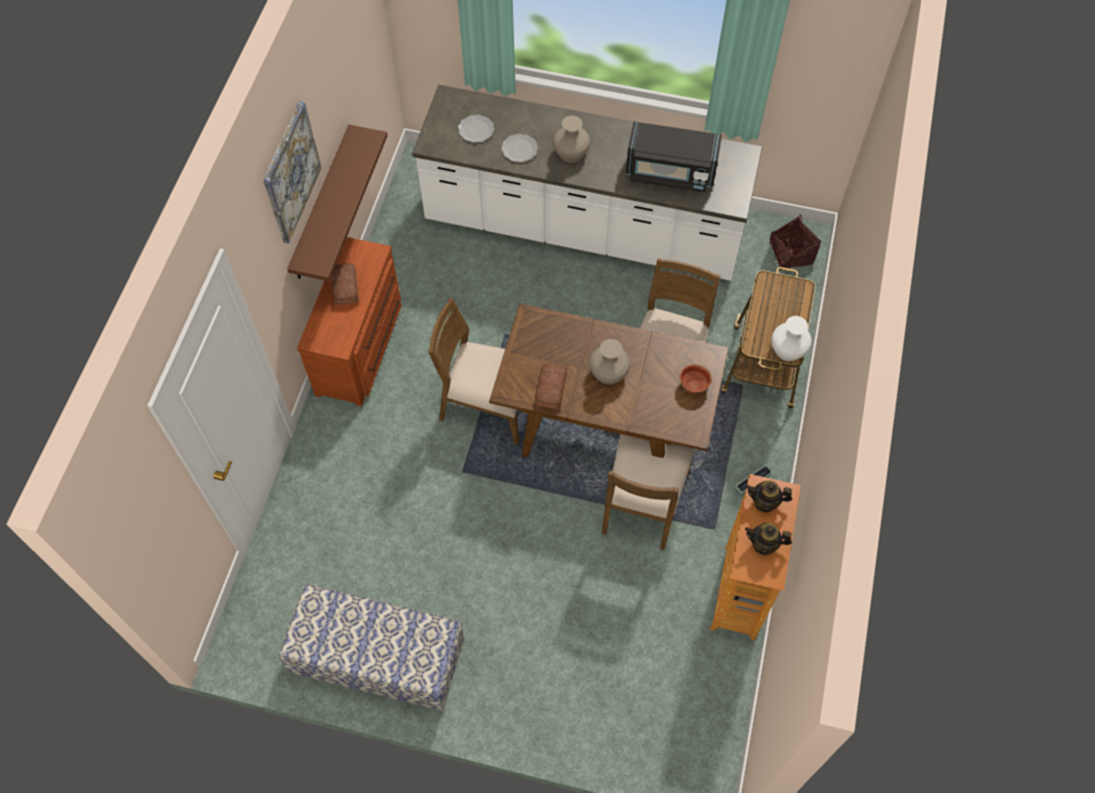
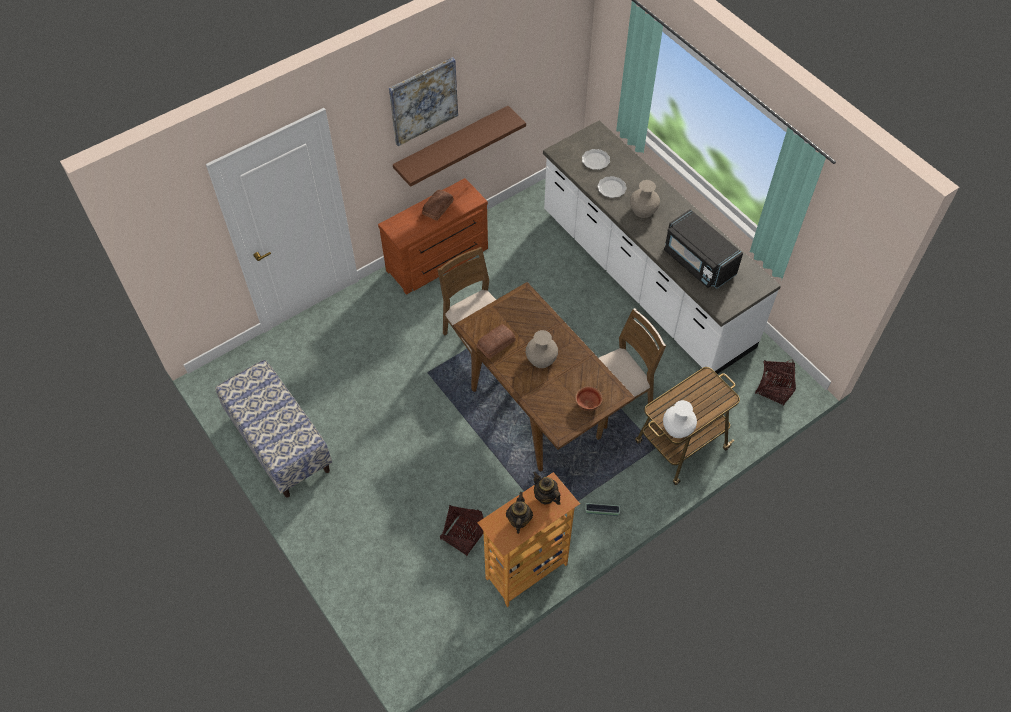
camera: 40 degrees right, 5 degrees down
brown chair [602,434,695,550] -> none
teapot [745,523,792,555] -> teapot turned 45 degrees clockwise [506,492,533,534]
none -> basket [440,505,484,556]

